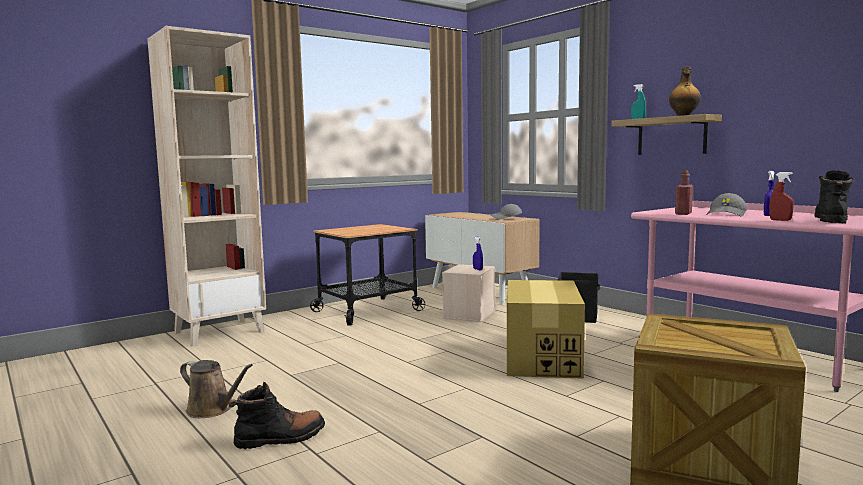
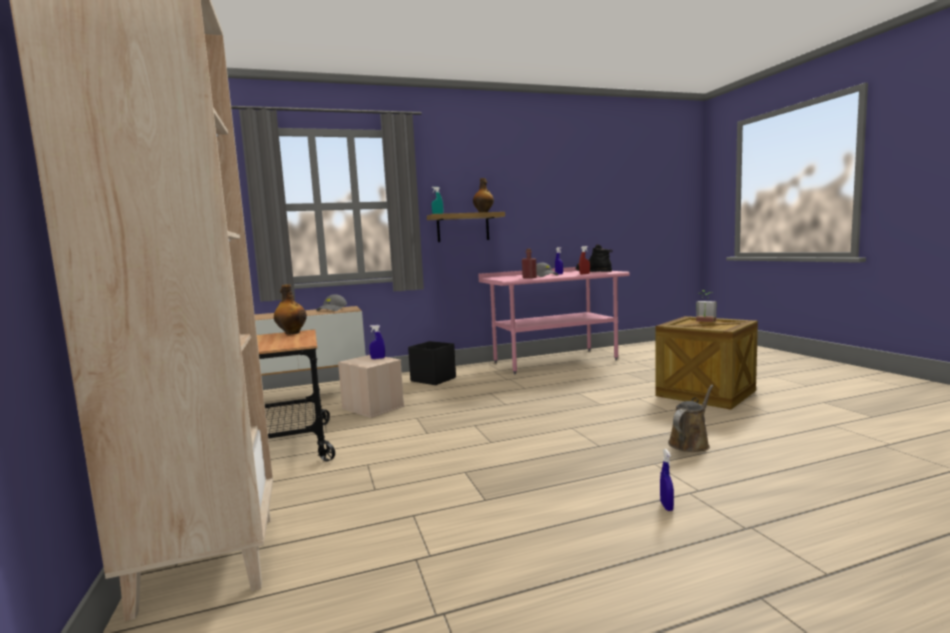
camera: 70 degrees left, 0 degrees up
brown watering can [180,360,253,418] -> brown watering can moved to [668,385,714,452]
black boot [228,382,325,449] -> blue spray bottle [660,449,674,511]
cardboard box [507,280,585,379] -> none
none -> bottle [274,284,307,334]
none -> potted plant [696,290,716,322]

